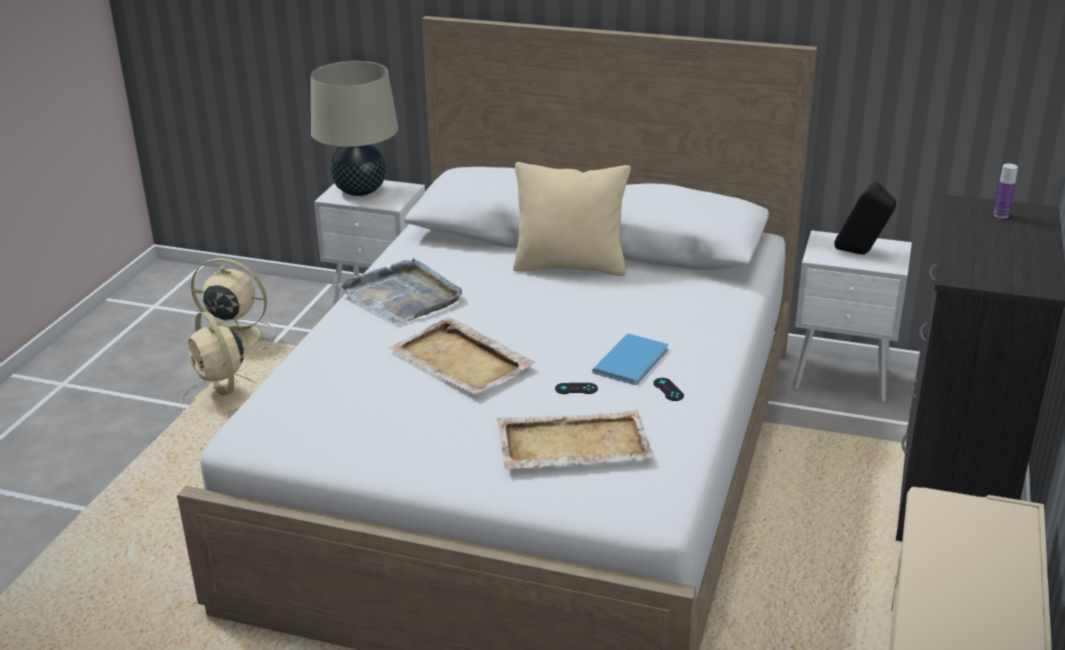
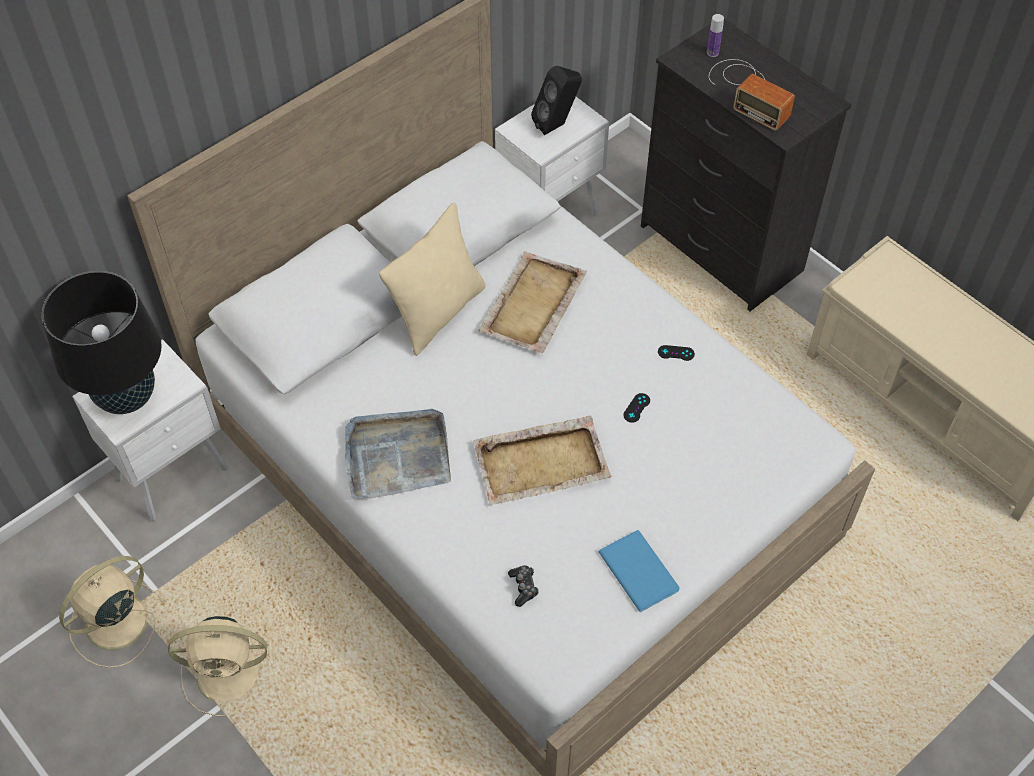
camera: 60 degrees left, 25 degrees up
beige table lamp [311,61,398,196] -> black table lamp [42,271,162,414]
beige tray [497,409,653,469] -> beige tray moved to [478,251,587,353]
blue book [592,334,669,385] -> blue book moved to [598,530,680,612]
none -> game controller [508,565,539,607]
none -> radio [709,59,795,131]

